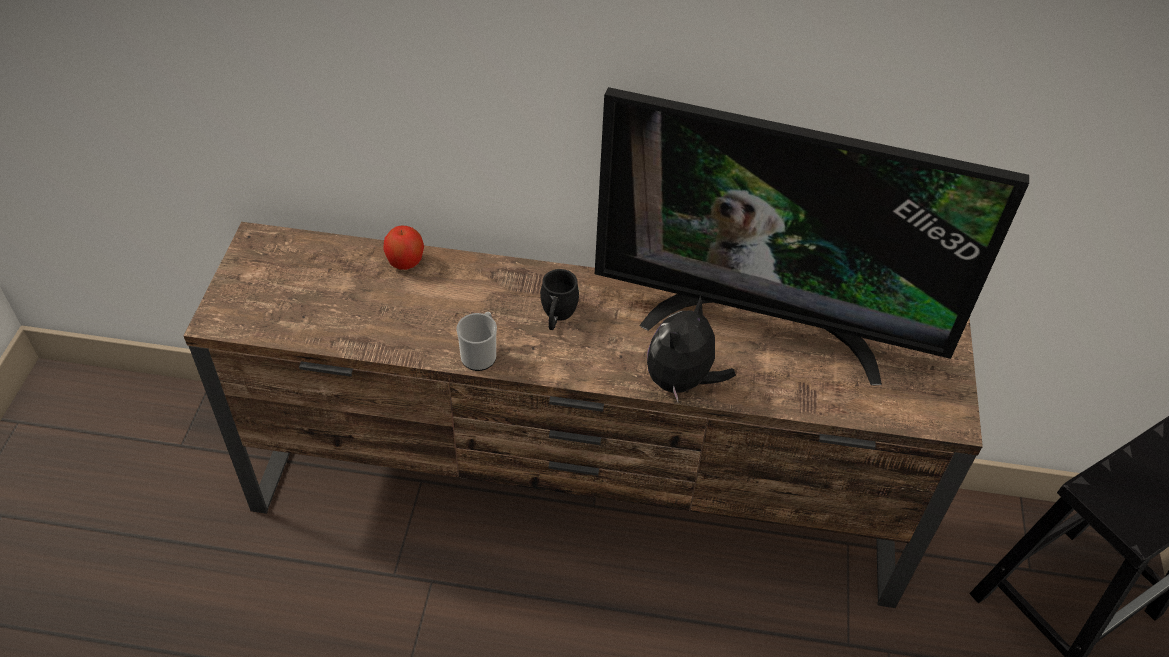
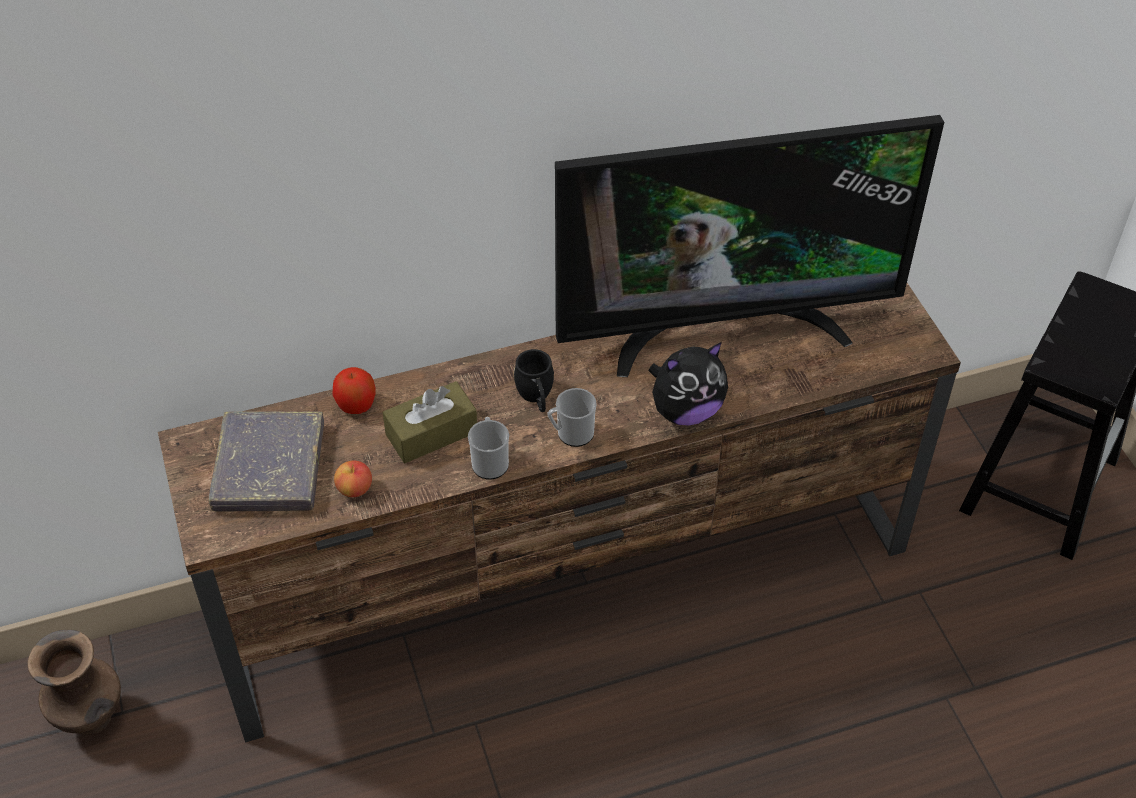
camera: 25 degrees left, 0 degrees up
plush toy [647,296,736,402] -> plush toy turned 120 degrees counterclockwise [648,342,728,426]
none -> brown vase [28,630,121,734]
none -> grey book [209,411,324,512]
none -> apple [334,461,372,497]
none -> brown tissue box [383,381,477,463]
none -> mug [547,388,597,447]

